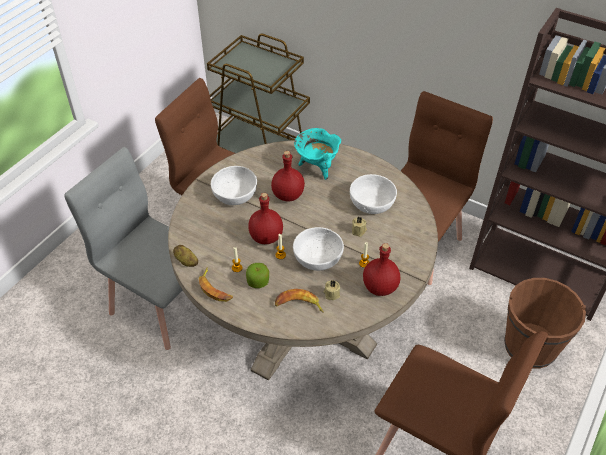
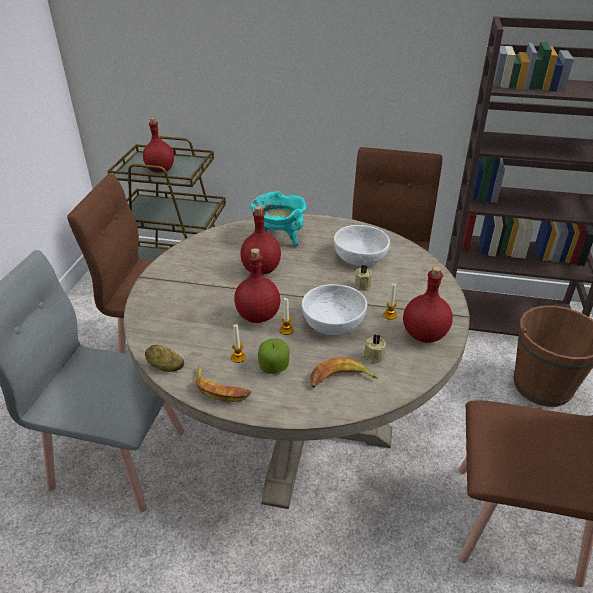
camera: 20 degrees left, 10 degrees down
white bowl [211,166,257,205] -> none
none -> red bottle [143,118,174,173]

